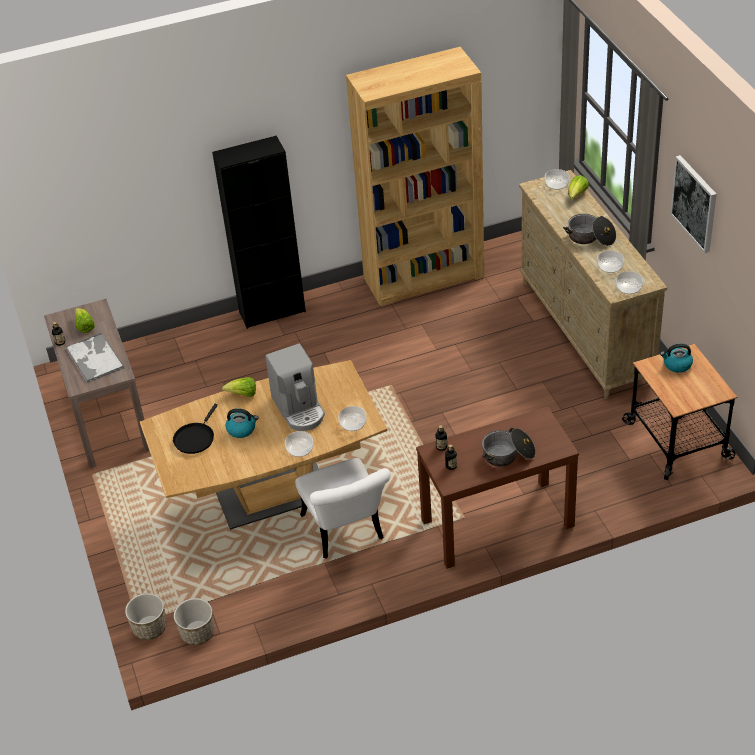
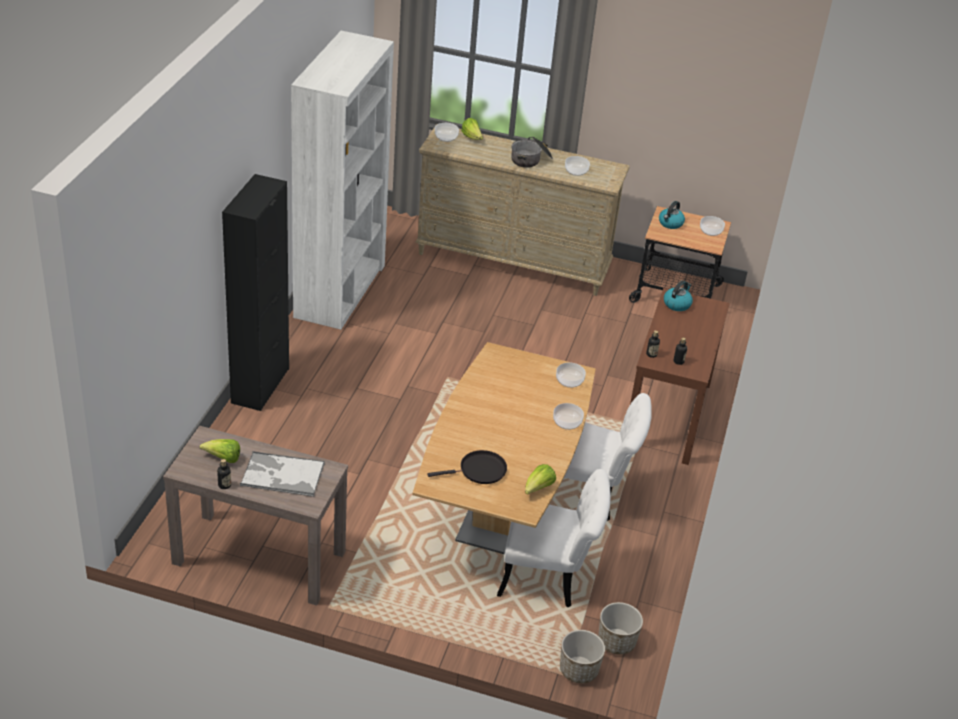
camera: 60 degrees left, 5 degrees down
black frying pan [173,404,218,454] -> black frying pan turned 75 degrees counterclockwise [428,450,507,484]
lettuce [222,377,256,397] -> lettuce moved to [525,464,556,495]
kettle [226,408,259,438] -> kettle moved to [664,280,693,311]
coffee machine [265,343,325,431] -> none
brown bookcase [346,47,484,306] -> white bookcase [291,31,394,329]
cooking pot [482,428,536,467] -> none
bowl [616,271,643,294] -> bowl moved to [700,216,725,236]
picture [670,155,717,253] -> none
none -> white chair [497,469,611,607]

